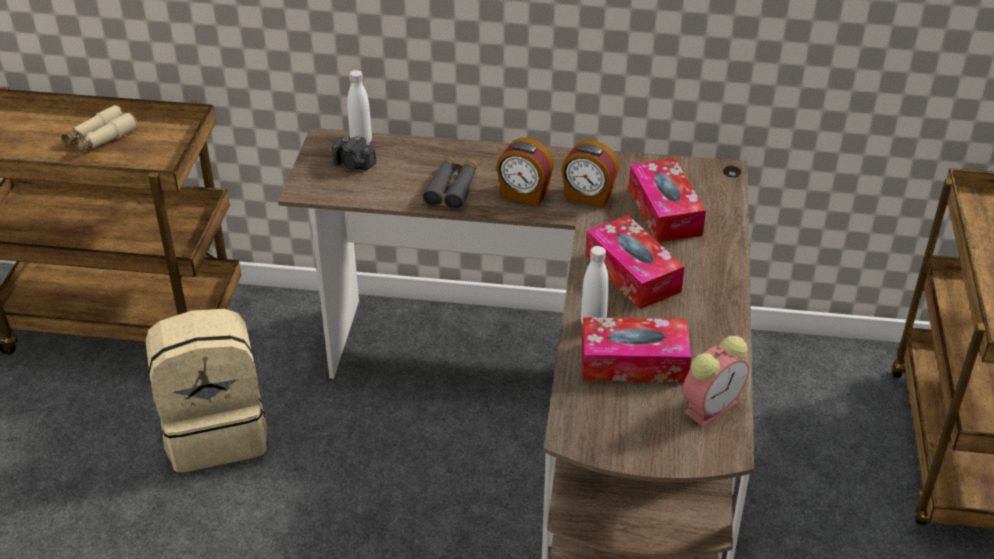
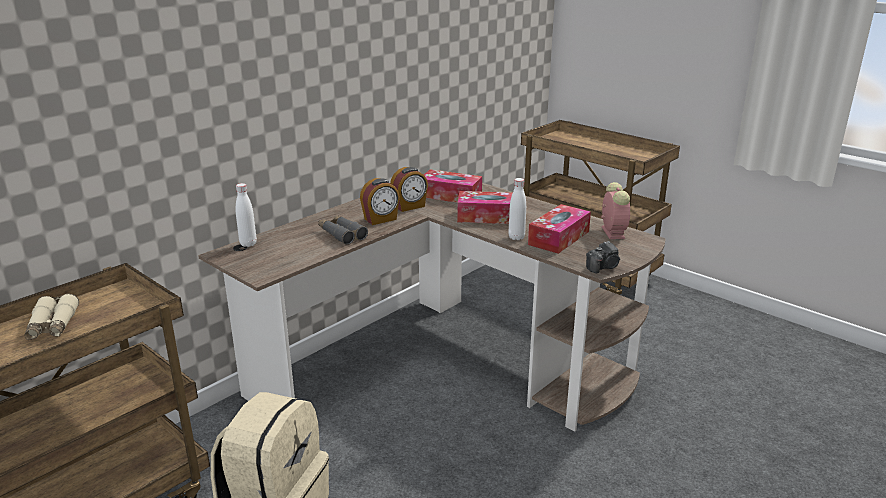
camera: 55 degrees left, 15 degrees down
camera [332,135,376,170] -> camera moved to [586,241,620,273]

